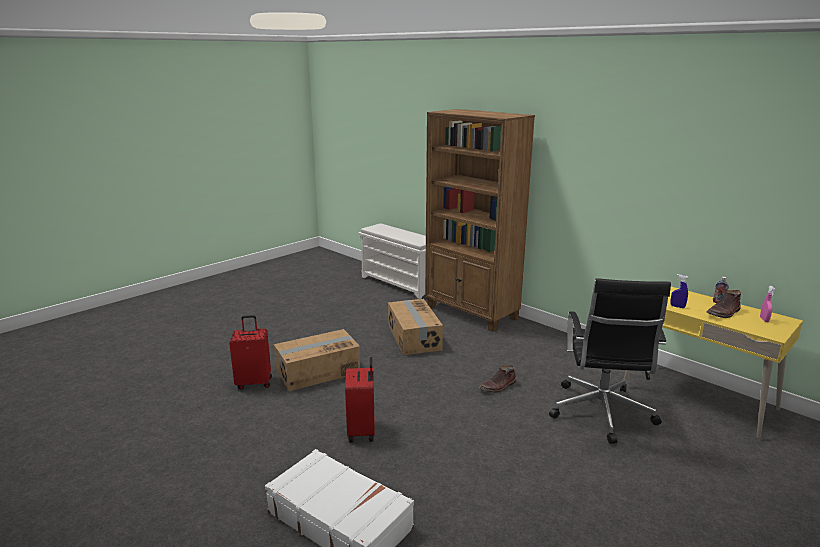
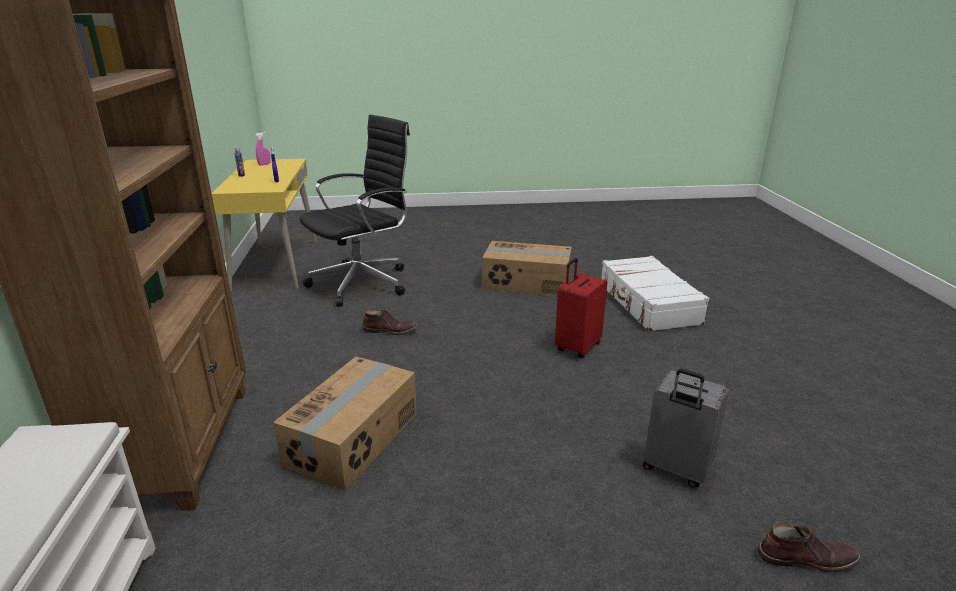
camera: 140 degrees left, 5 degrees up
red suitcase [229,315,272,389] -> grey suitcase [643,369,729,487]
cardboard box [274,329,360,391] -> cardboard box moved to [482,241,572,296]
brown boot [707,290,741,318] -> brown boot moved to [757,522,861,572]

